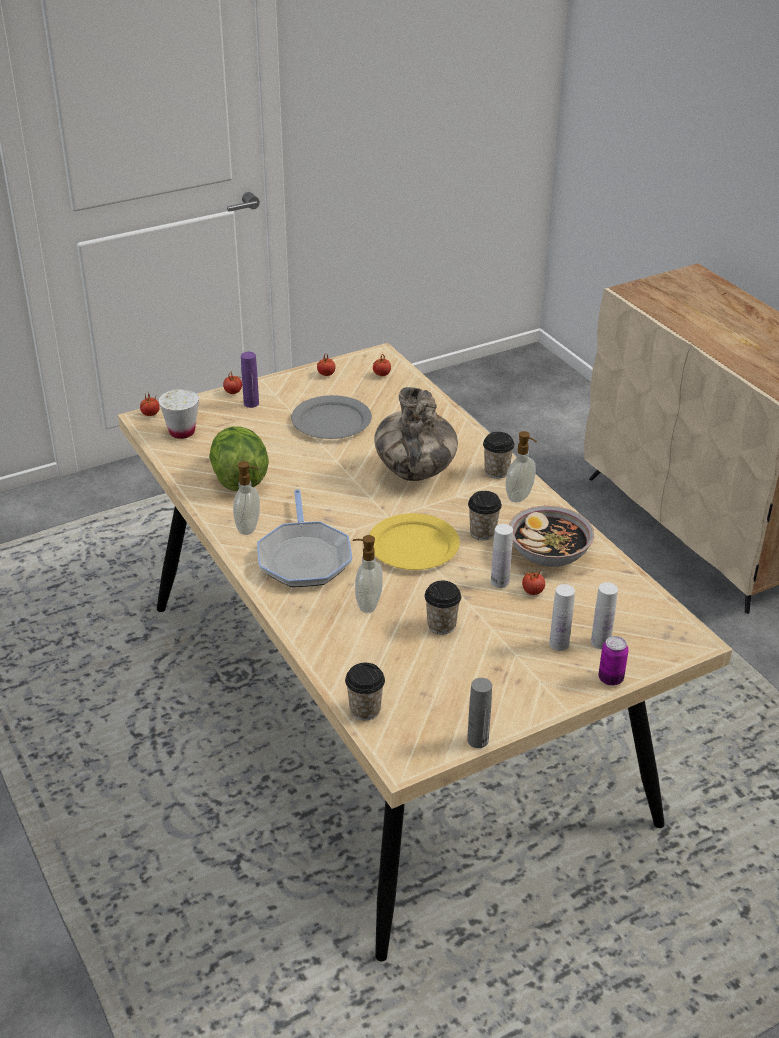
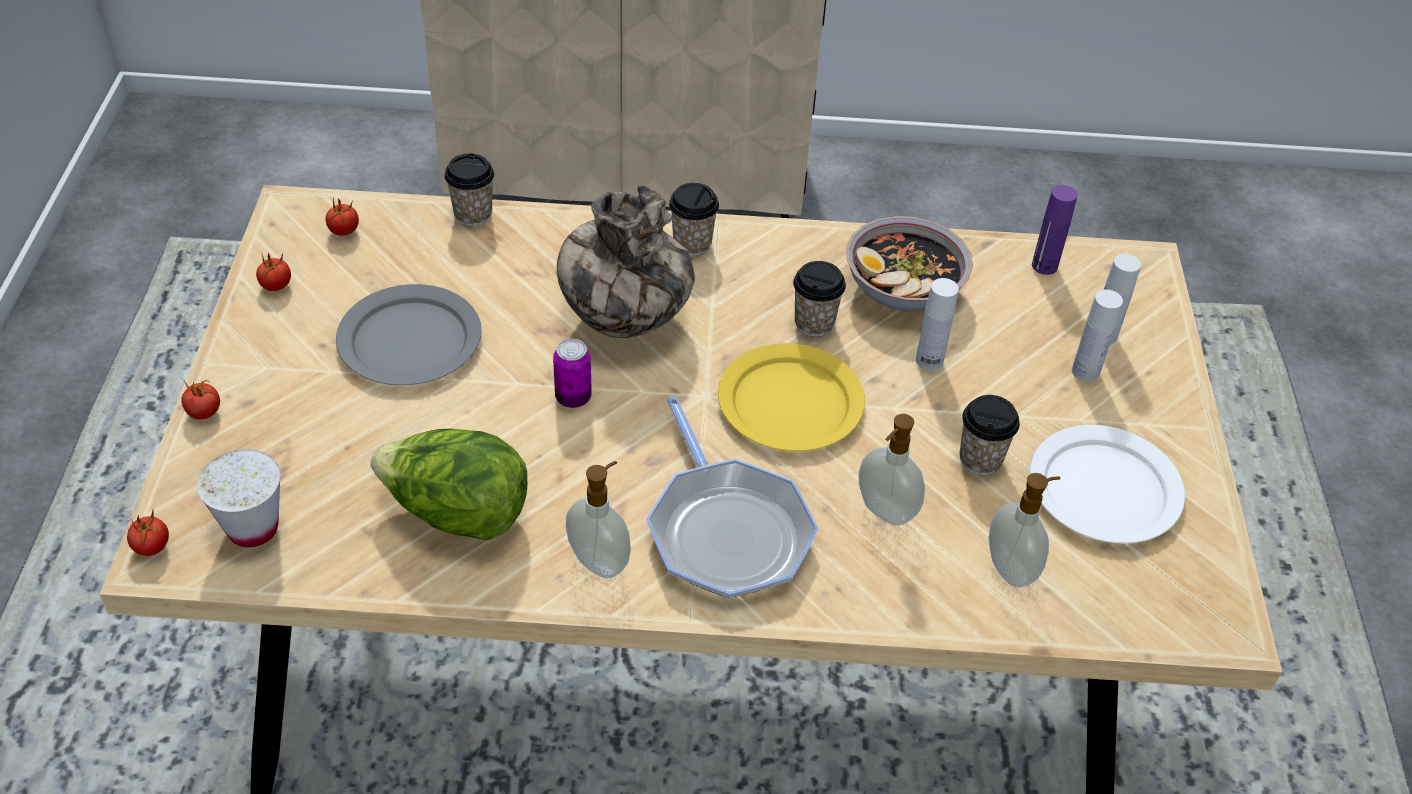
camera: 60 degrees left, 10 degrees up
purple bottle [241,352,259,408] -> purple bottle moved to [1032,185,1078,275]
frying pan [257,489,352,587] -> frying pan turned 45 degrees clockwise [646,397,818,598]
cup [345,663,385,720] -> cup moved to [444,153,494,226]
grey bottle [467,678,492,748] -> none
soap dispenser [506,431,537,503] -> soap dispenser moved to [989,473,1061,587]
tomato [522,569,545,595] -> none
can [598,636,629,686] -> can moved to [553,339,592,408]
none -> white plate [1030,425,1185,544]

